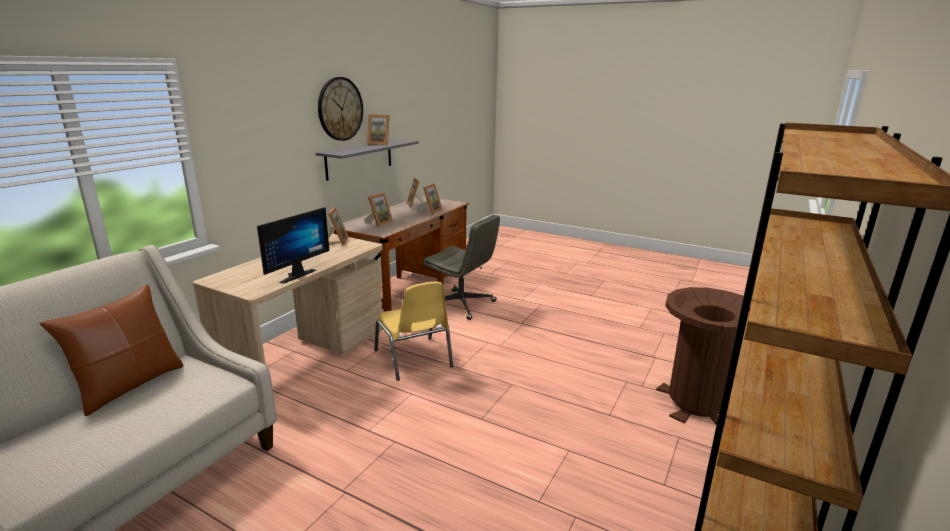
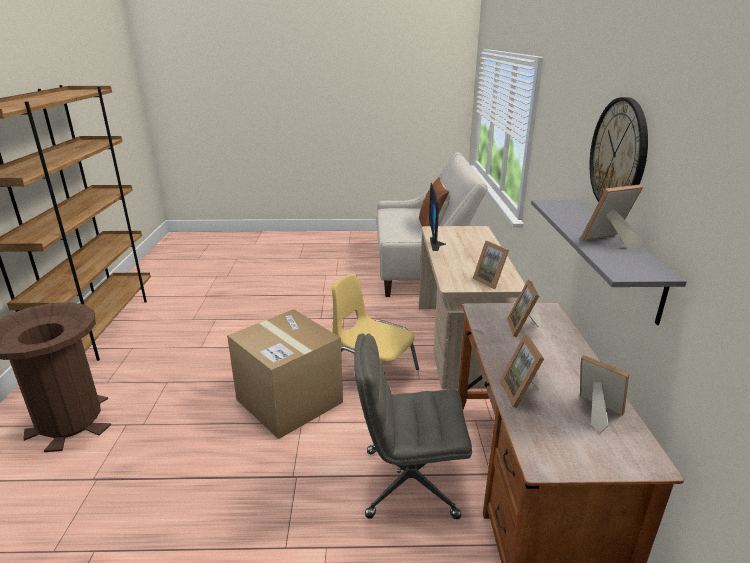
camera: 150 degrees right, 5 degrees up
none -> cardboard box [227,309,343,439]

